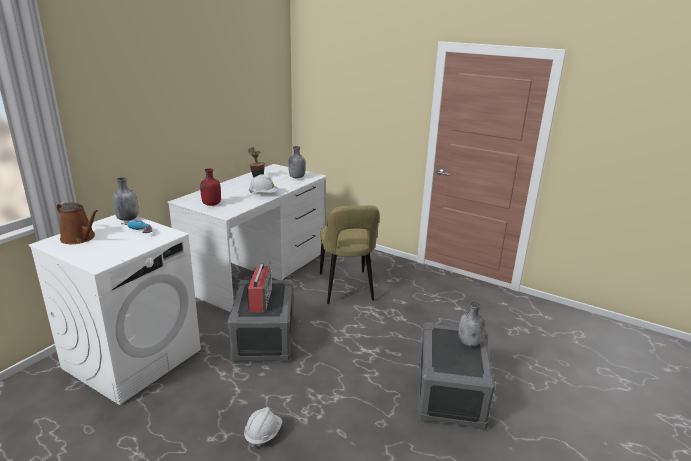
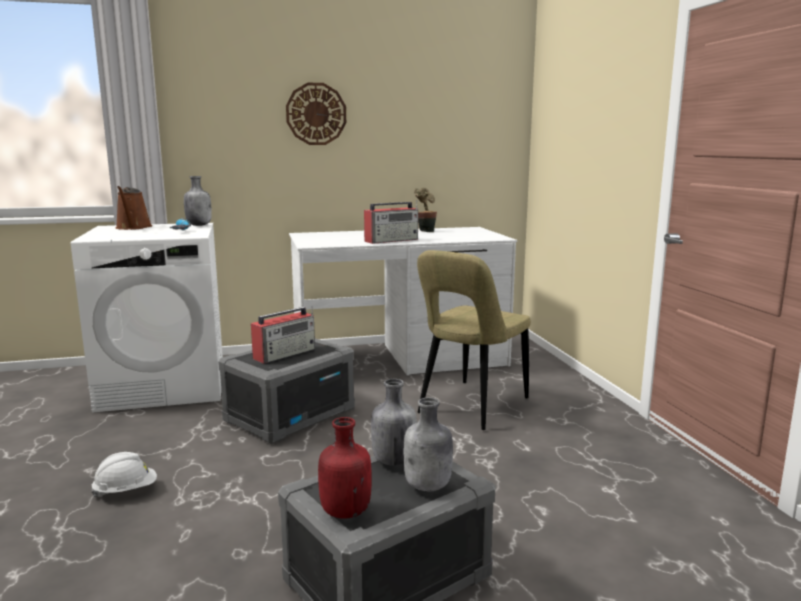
camera: 45 degrees right, 10 degrees down
red bottle [200,168,221,206] -> red bottle moved to [318,417,372,519]
white hard hat [249,174,278,193] -> radio [364,200,418,244]
grey bottle [288,146,305,178] -> grey bottle moved to [371,379,417,466]
none -> wall clock [286,83,346,145]

